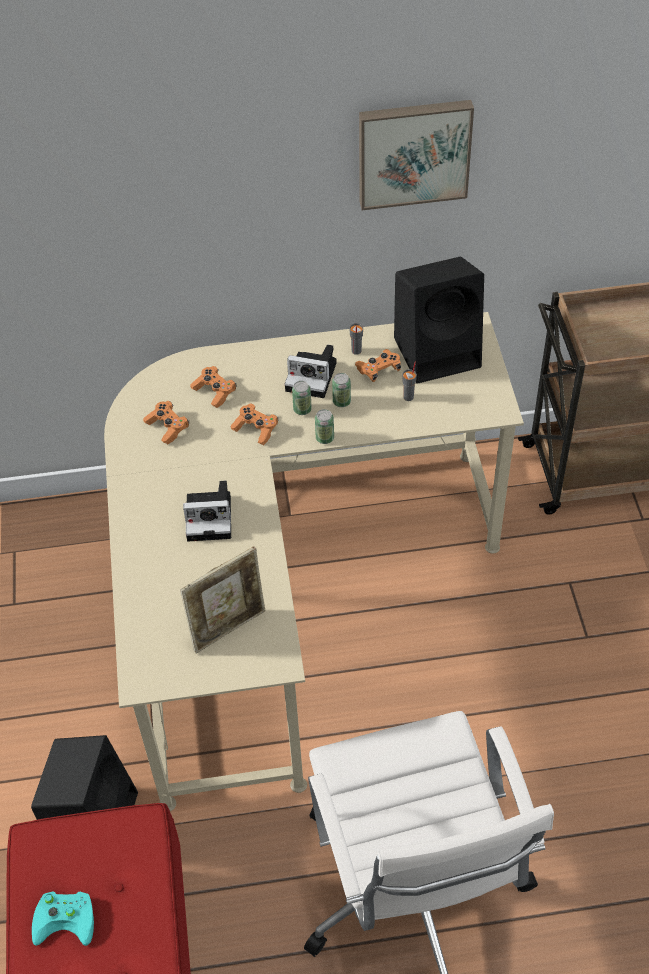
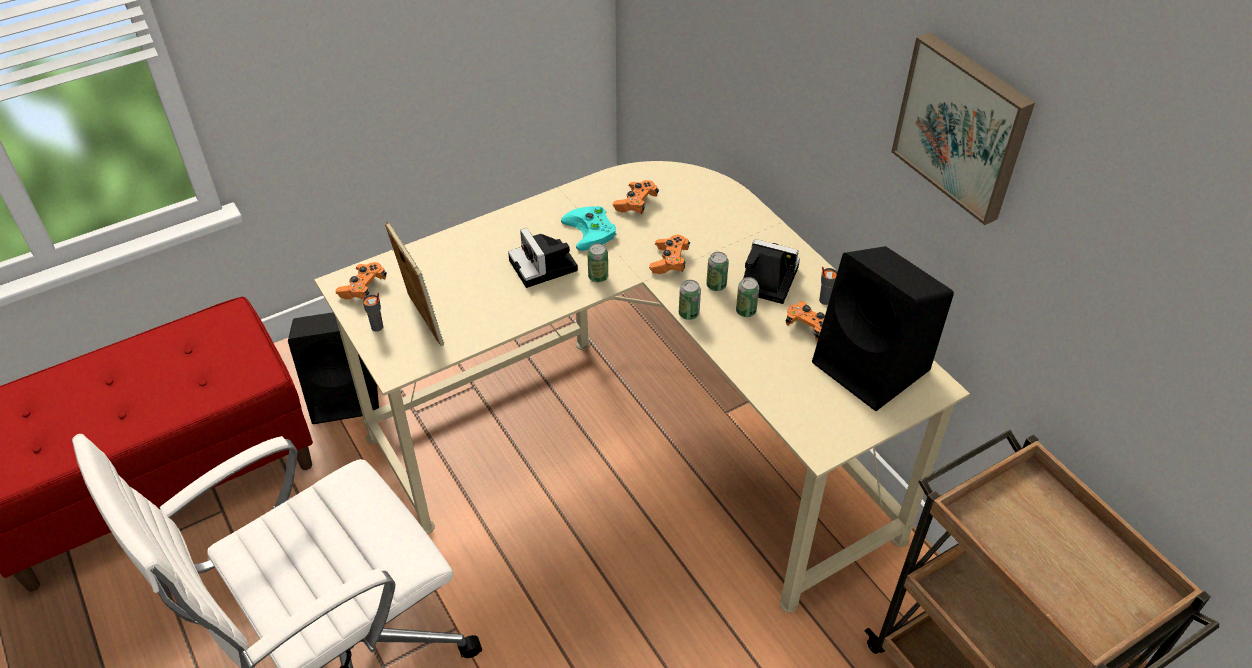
camera: 65 degrees right, 5 degrees down
turquoise game controller [32,892,94,946] -> turquoise game controller moved to [561,206,616,251]
picture frame [180,547,266,653] -> picture frame turned 150 degrees counterclockwise [385,222,444,346]
orange game controller [190,366,237,408] -> orange game controller moved to [335,262,387,300]
camera [285,345,337,398] -> camera turned 120 degrees clockwise [744,239,800,304]
grey cup [402,362,417,401] -> grey cup moved to [362,293,383,332]
none -> can [587,243,608,282]

